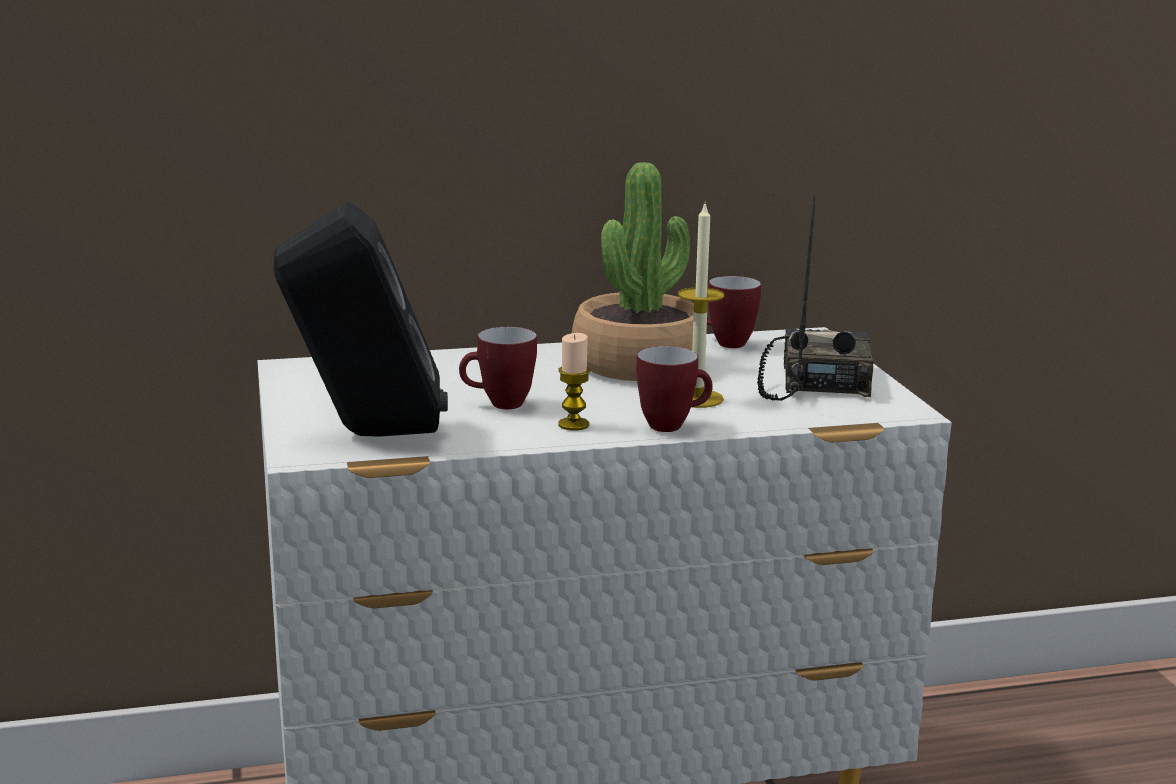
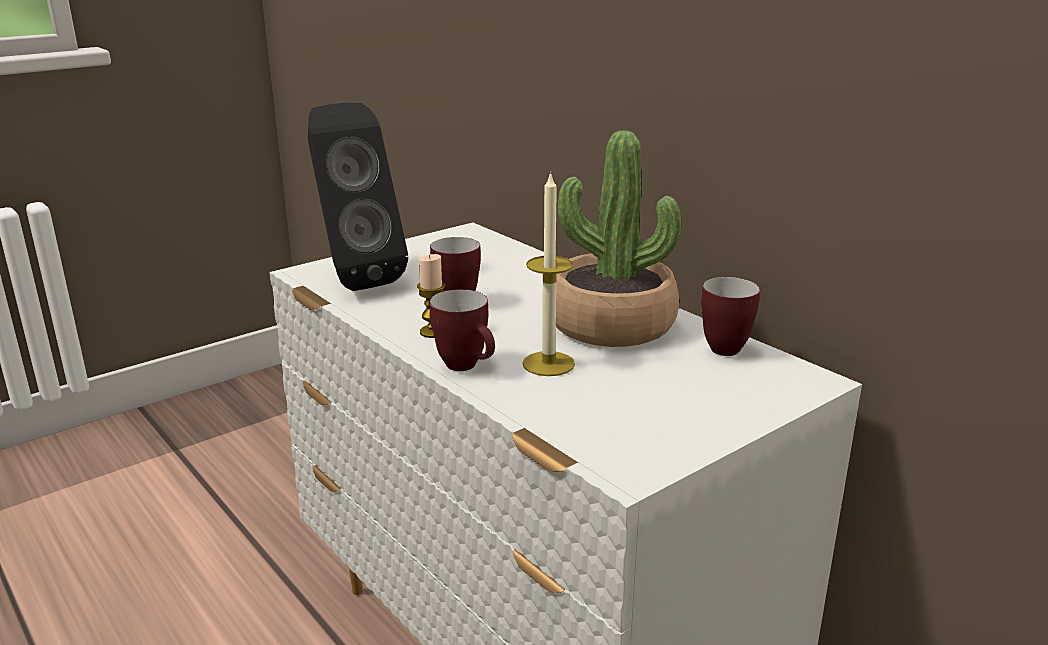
camera: 65 degrees right, 5 degrees up
radio [757,196,873,401] -> none

